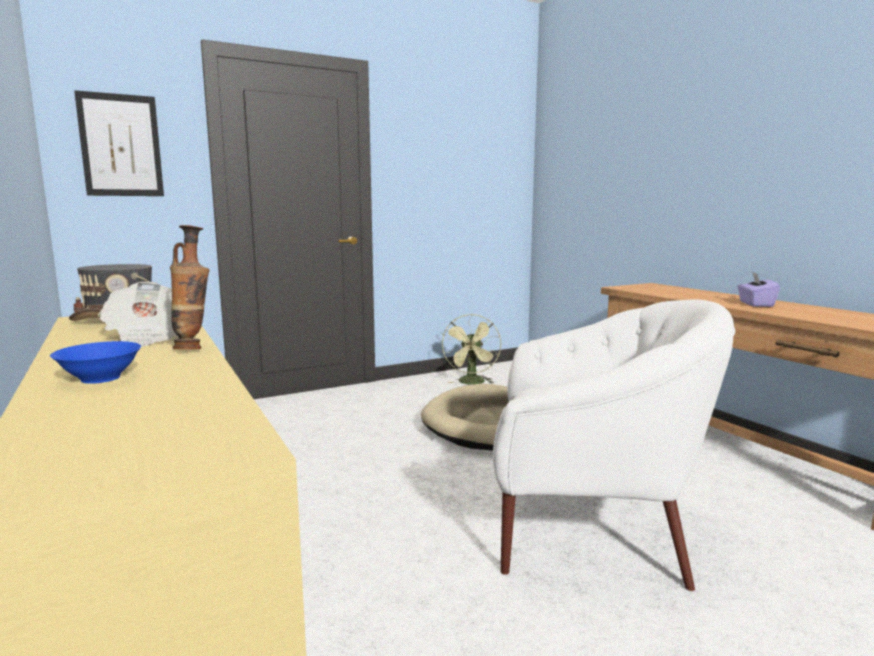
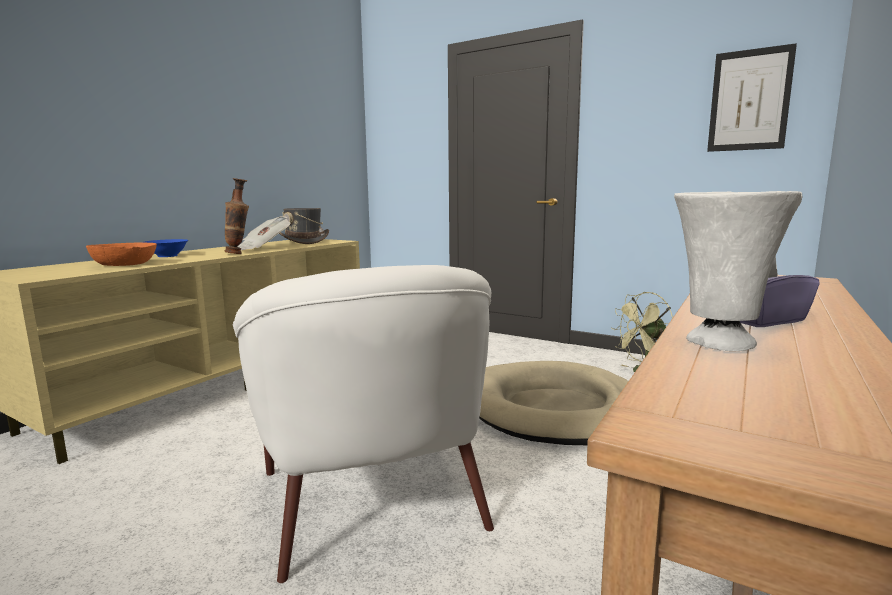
camera: 60 degrees right, 0 degrees up
picture [74,90,164,196] -> picture moved to [707,43,797,152]
none -> orange bowl [86,242,157,266]
none -> white vase [674,191,802,351]

